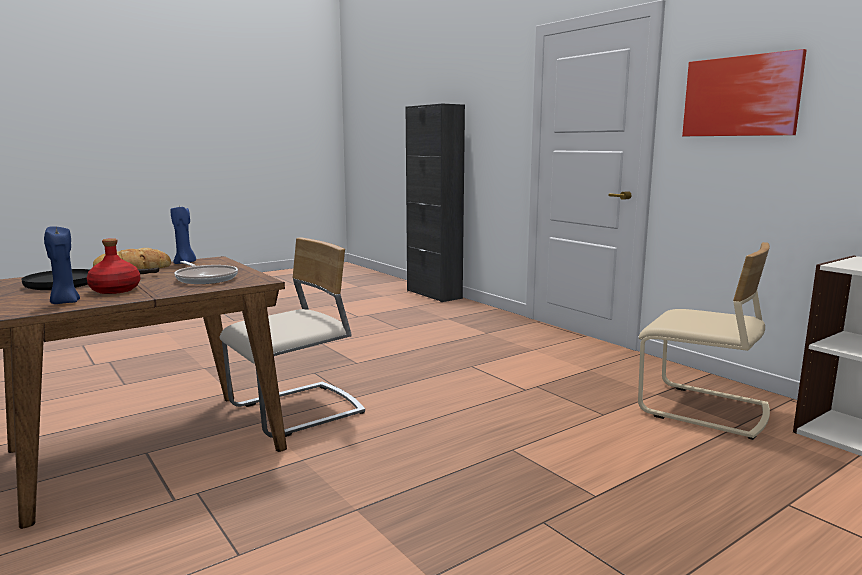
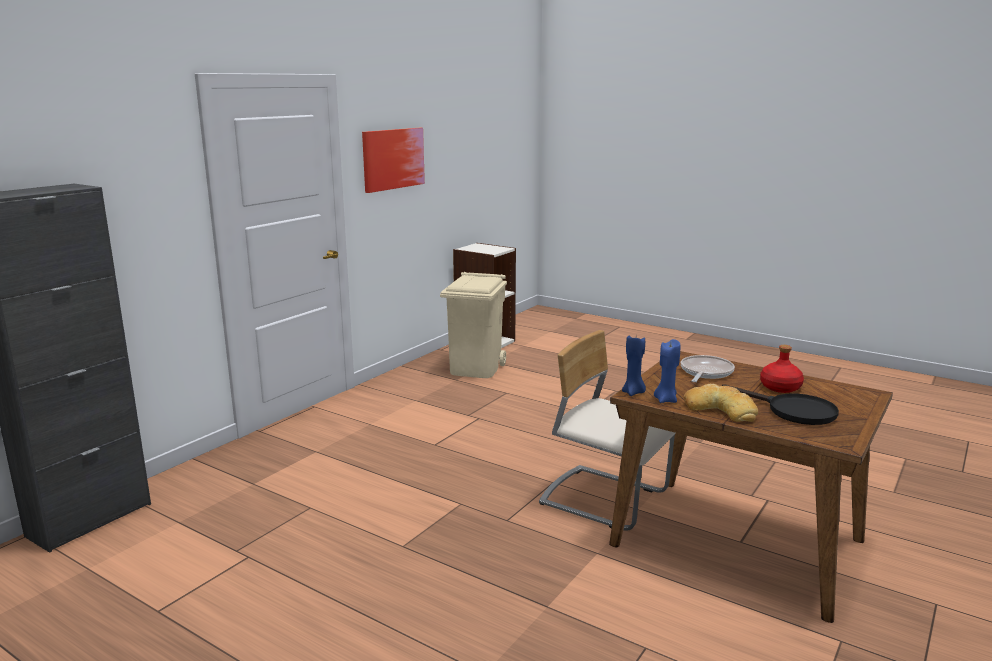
camera: 110 degrees left, 5 degrees up
blue candle [44,226,80,304] -> blue candle moved to [622,336,646,396]
beige chair [638,242,770,440] -> beige trash can [440,272,507,378]

